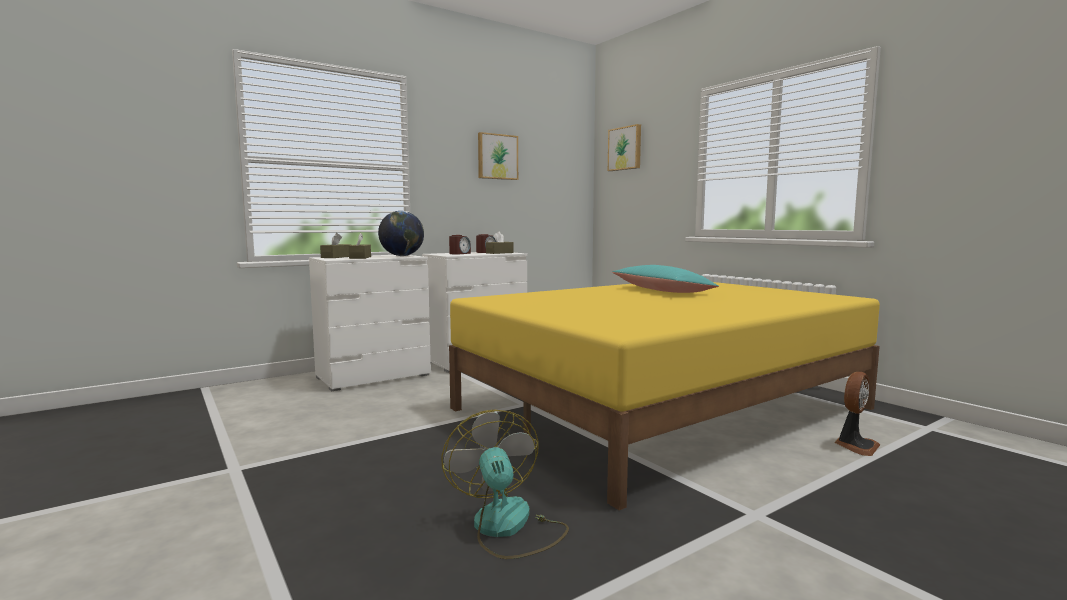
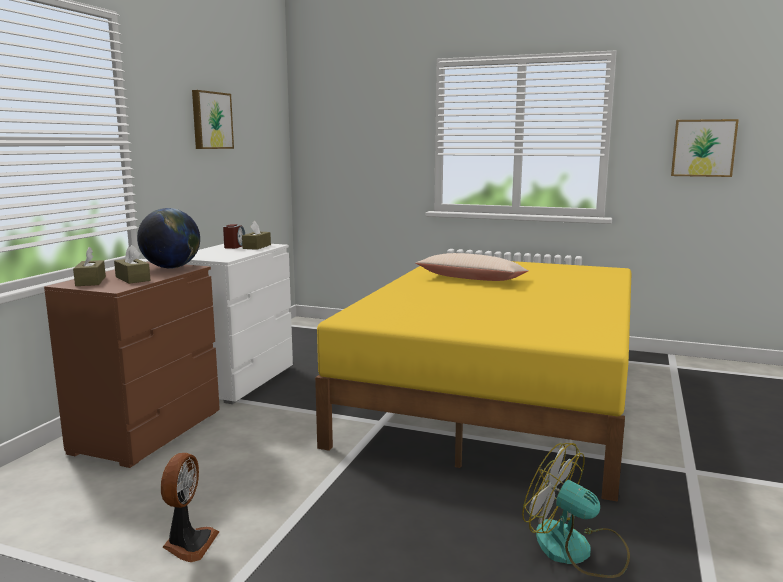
camera: 35 degrees left, 5 degrees up
white dresser [309,255,431,391] -> brown dresser [44,262,220,468]
alarm clock [449,235,471,255] -> none
picture [608,124,641,171] -> picture moved to [671,119,739,177]
turquoise pillow [612,265,719,293] -> beige pillow [415,253,528,281]
fan [834,372,880,456] -> fan moved to [161,453,219,562]

